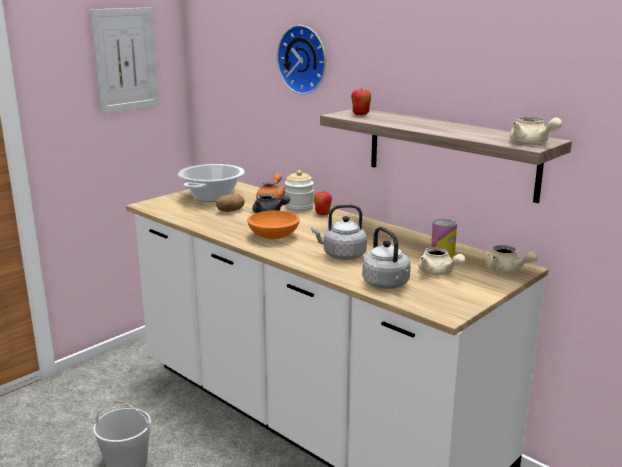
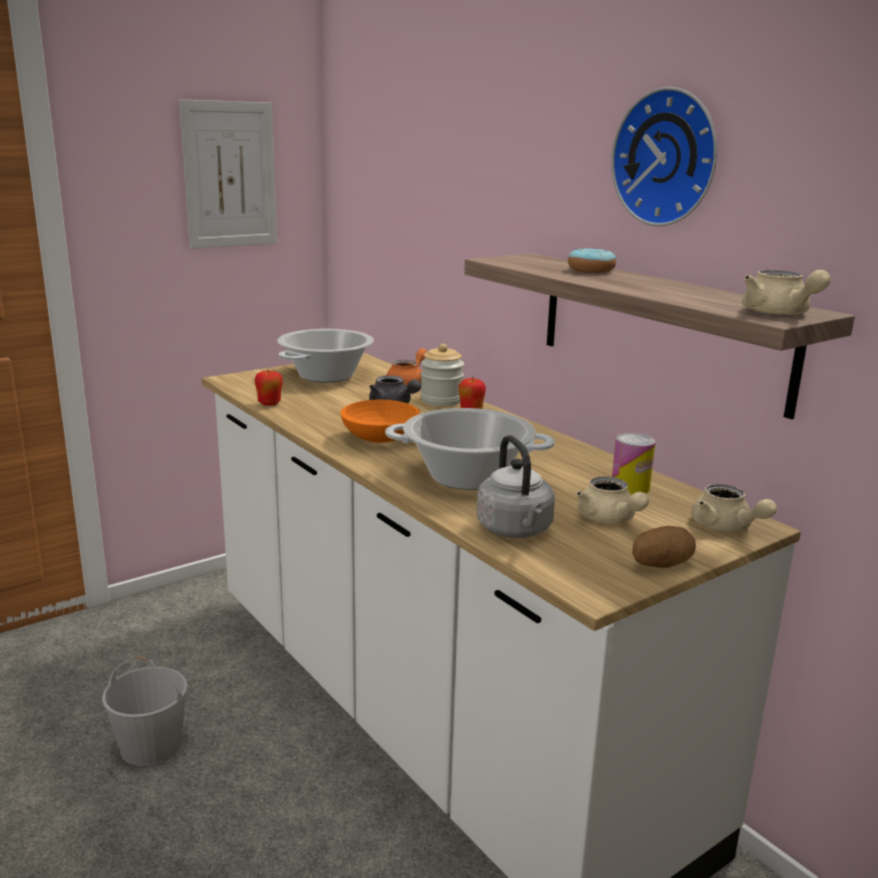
camera: 10 degrees right, 0 degrees up
potato [216,194,245,212] -> potato moved to [632,526,696,568]
wall clock [277,25,326,95] -> wall clock moved to [611,87,717,226]
grey kettle [311,204,367,260] -> cooking pot [385,408,555,490]
apple [351,88,371,115] -> apple moved to [255,370,283,406]
none -> donut [568,248,617,273]

